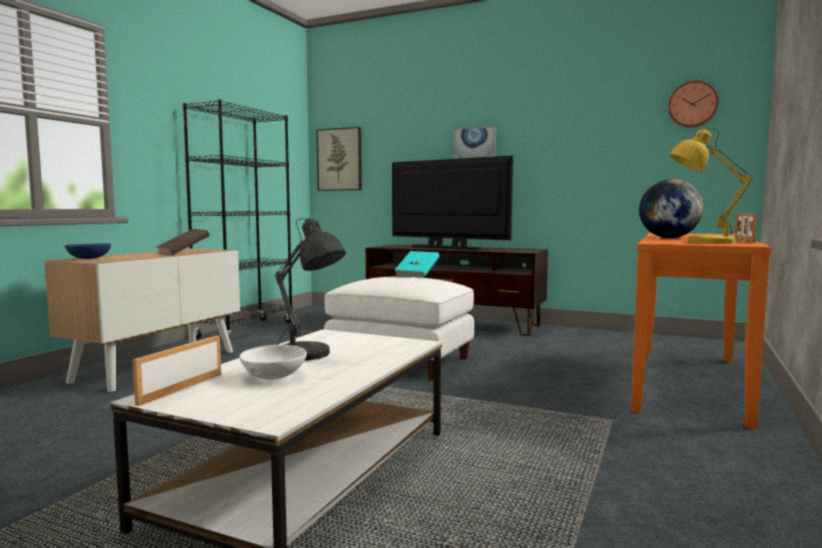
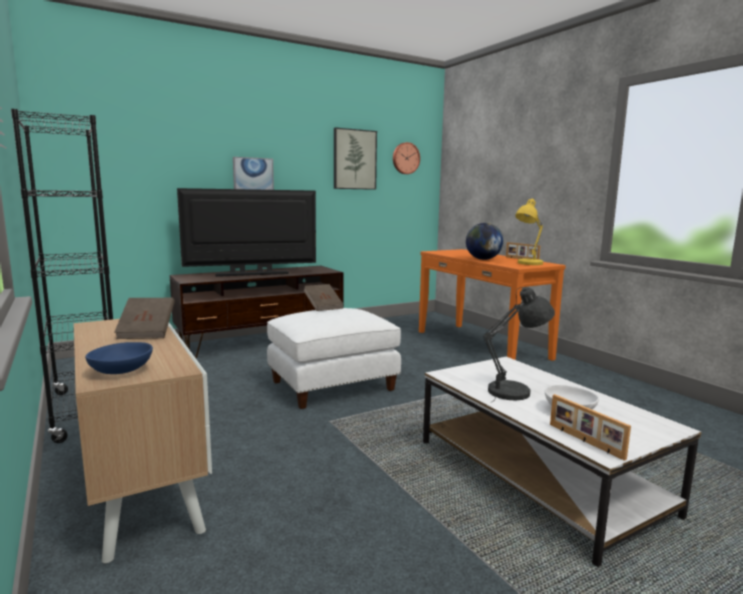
camera: 55 degrees left, 5 degrees up
picture [316,127,362,191] -> picture moved to [334,127,377,190]
turquoise book [395,251,440,277] -> brown book [303,284,344,311]

